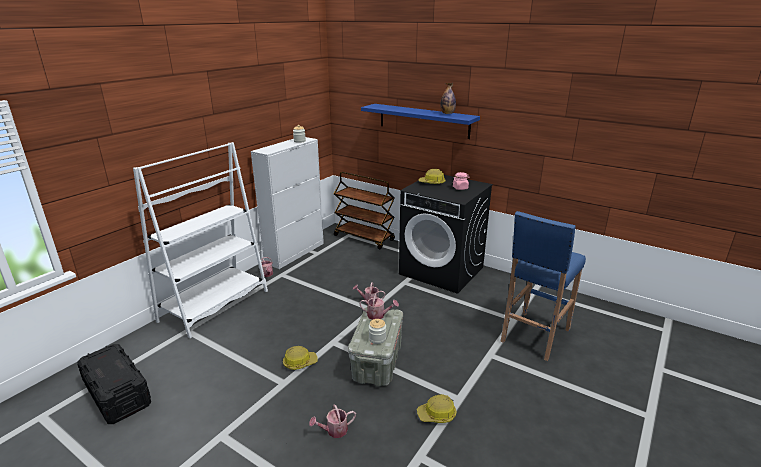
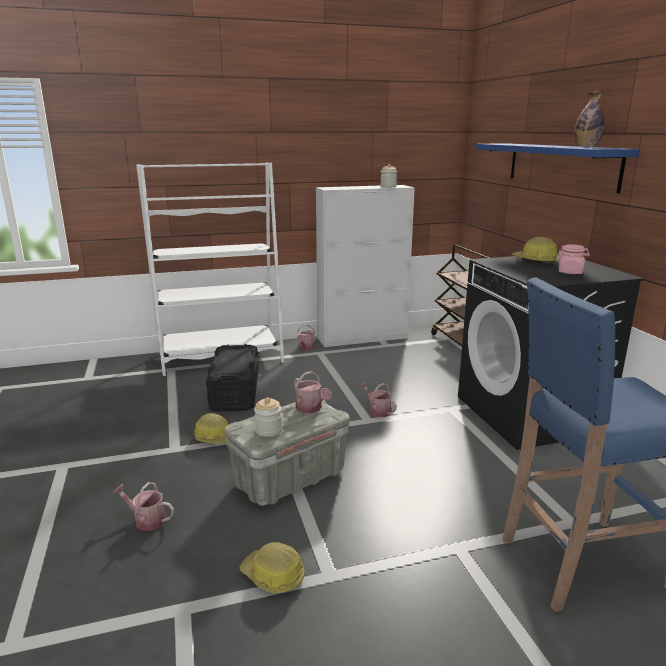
camera: 40 degrees right, 5 degrees down
black storage box [77,344,151,424] -> black storage box moved to [206,344,258,412]

